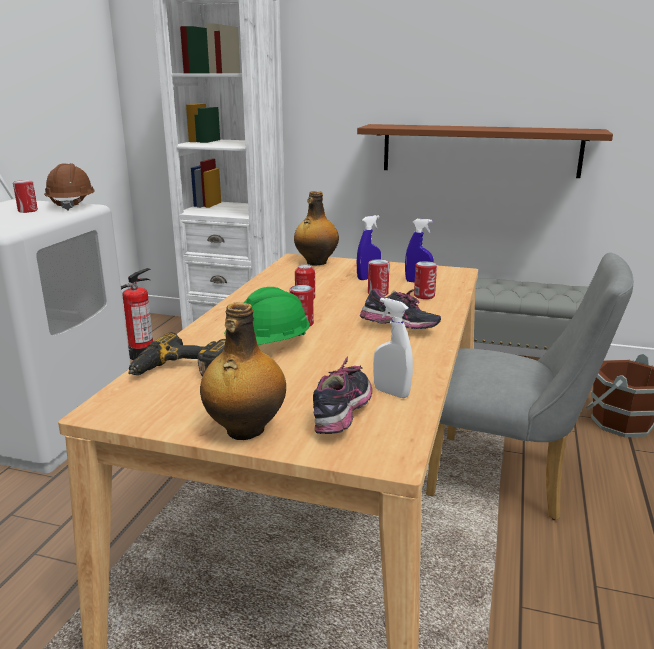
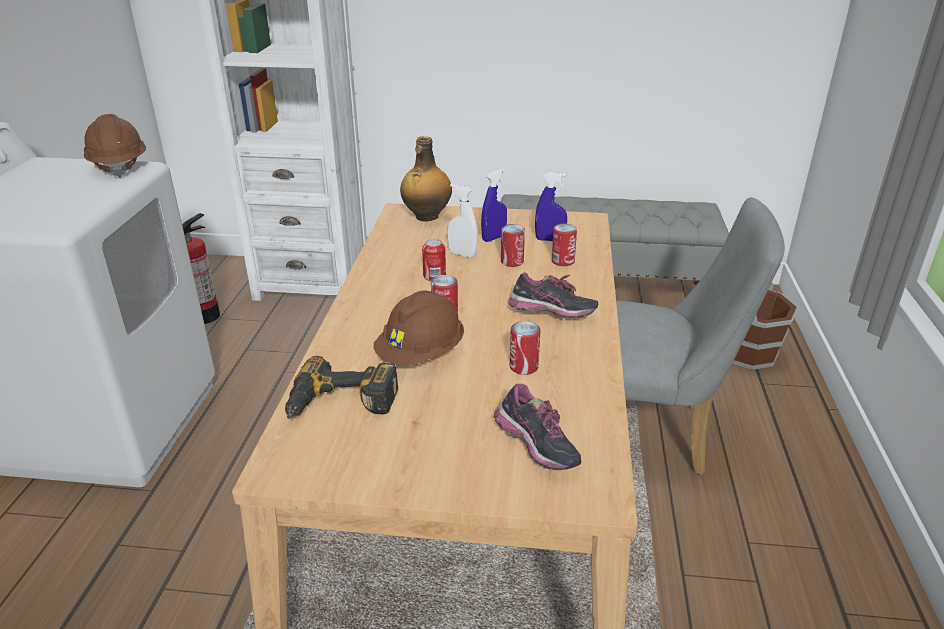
camera: 10 degrees left, 10 degrees up
can [13,180,38,213] -> can moved to [510,321,541,375]
bottle [200,303,286,440] -> none
green hard hat [224,287,310,345] -> brown hard hat [374,290,464,366]
shoe [313,357,372,434] -> shoe turned 135 degrees clockwise [494,384,581,470]
brown shelf [357,124,613,178] -> none
white spray bottle [373,298,413,398] -> white spray bottle moved to [447,183,478,258]

